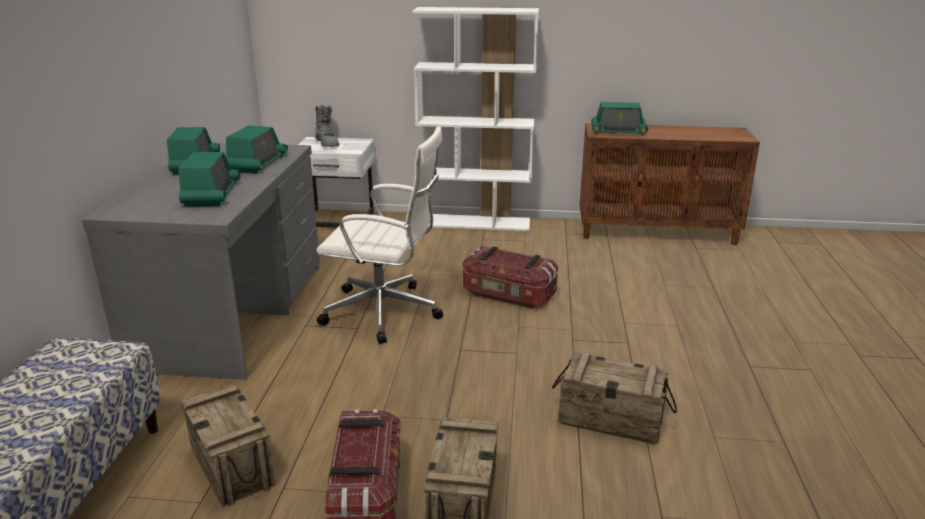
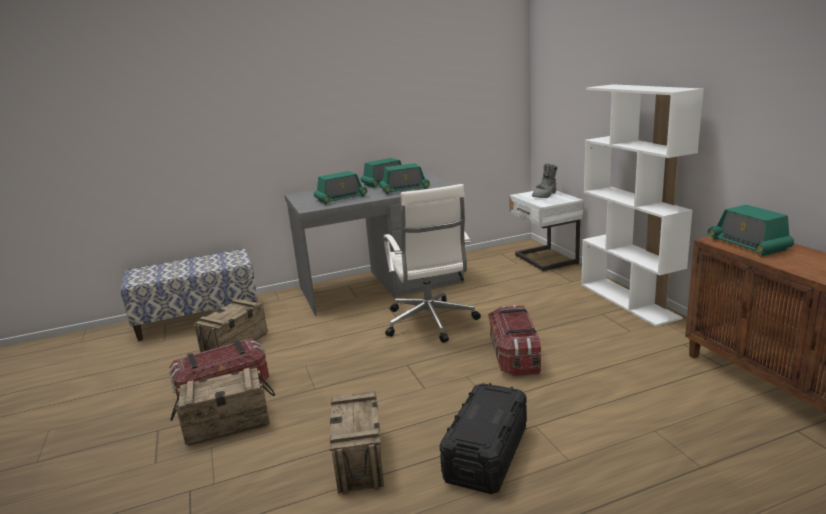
camera: 65 degrees right, 5 degrees down
none -> black storage box [440,383,527,494]

